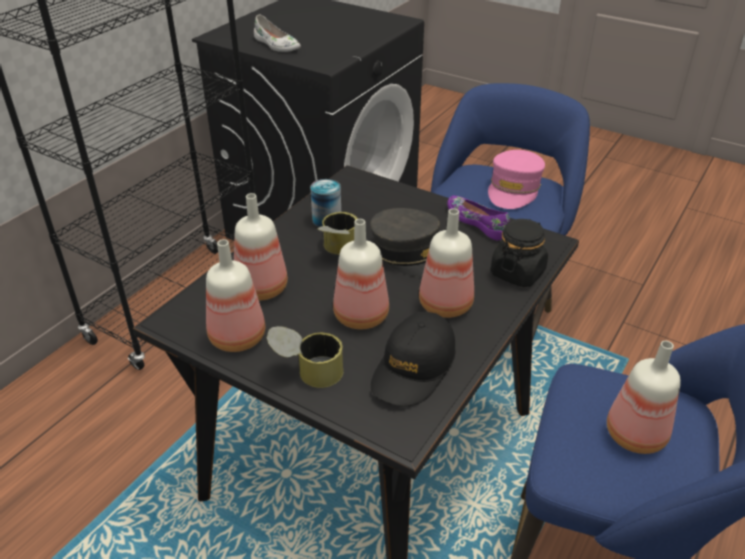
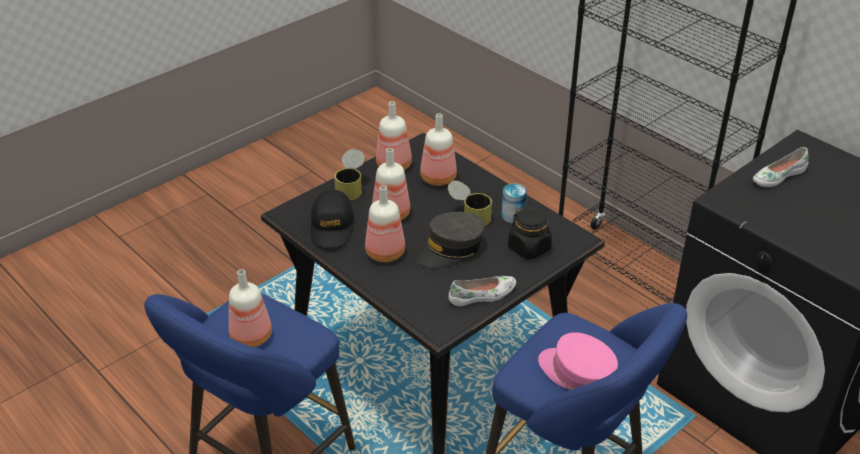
camera: 105 degrees right, 0 degrees up
black cap [371,312,455,407] -> black cap turned 135 degrees counterclockwise [311,189,354,247]
purple shoe [447,196,510,240] -> white shoe [448,276,516,306]
black jar [491,219,548,287] -> black jar moved to [508,207,552,260]

